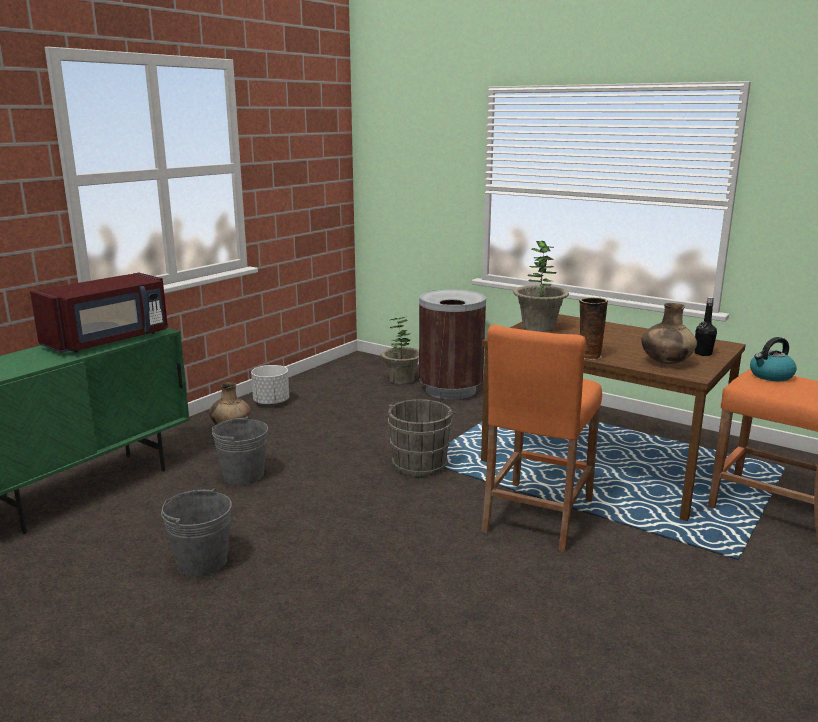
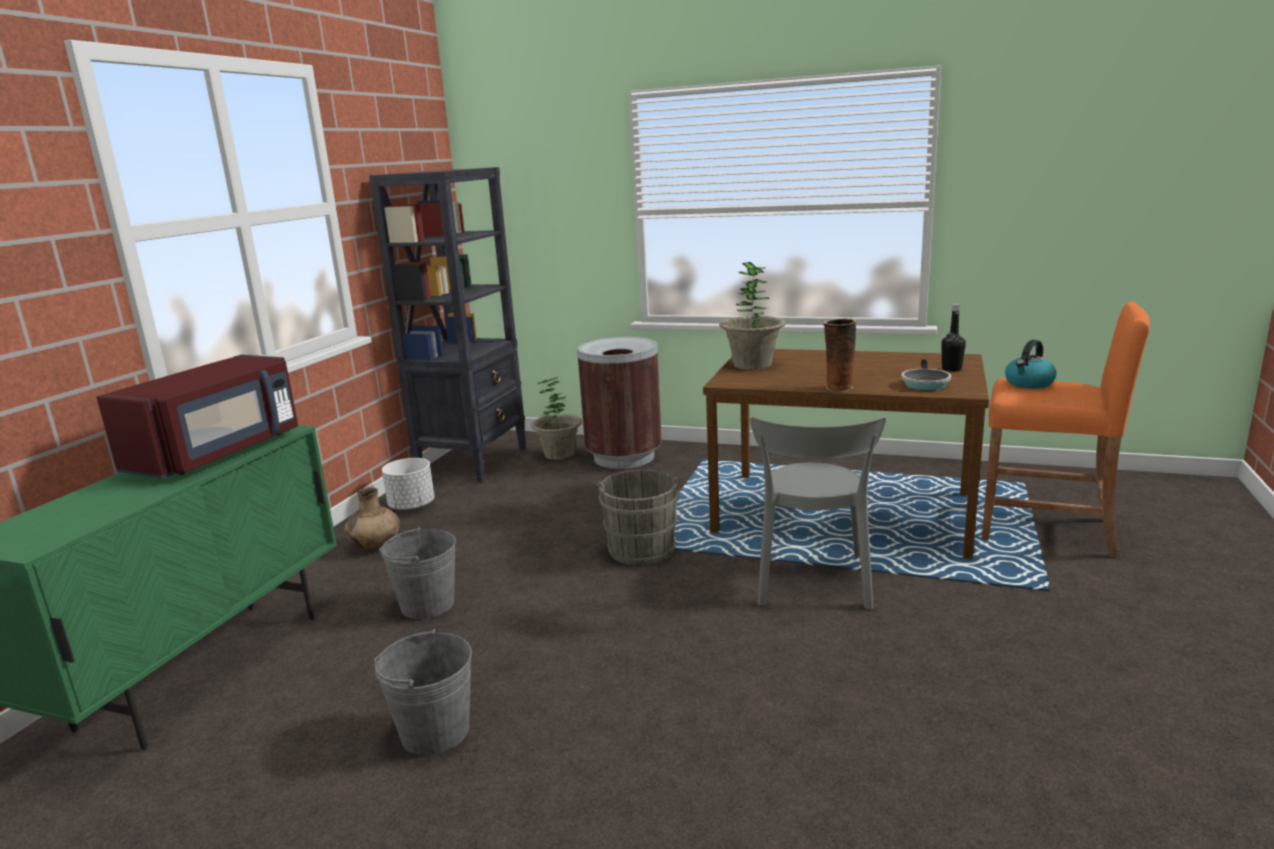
camera: 15 degrees left, 0 degrees up
orange stool [481,324,602,552] -> grey chair [750,417,886,609]
brown vase [641,303,697,364] -> frying pan [901,360,951,391]
none -> black bookcase [369,167,526,483]

